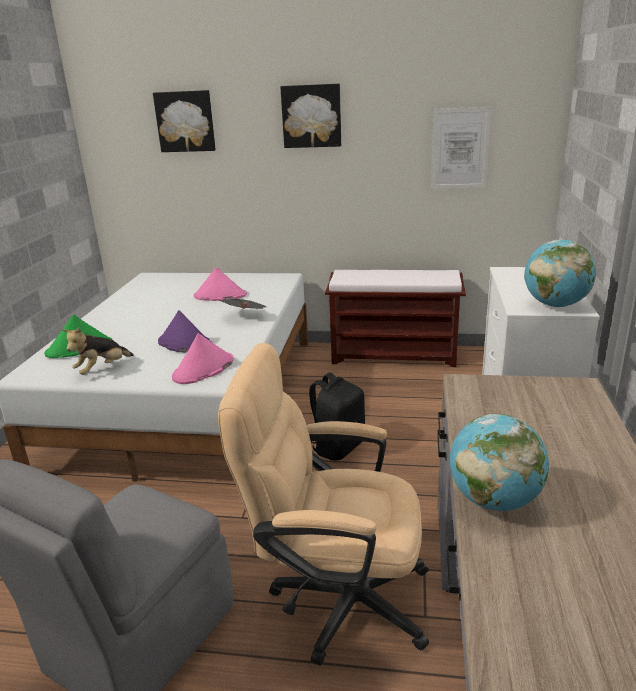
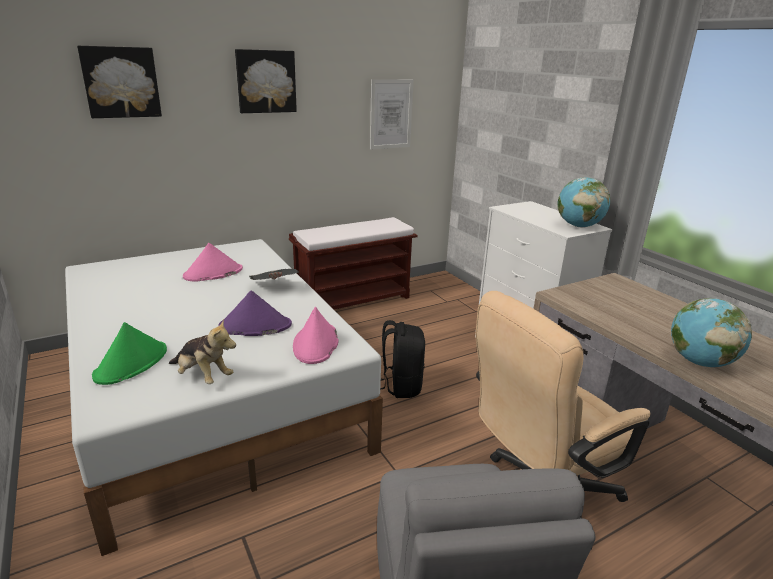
camera: 40 degrees left, 0 degrees up
plush toy [62,328,134,375] -> plush toy turned 60 degrees counterclockwise [169,319,236,384]

